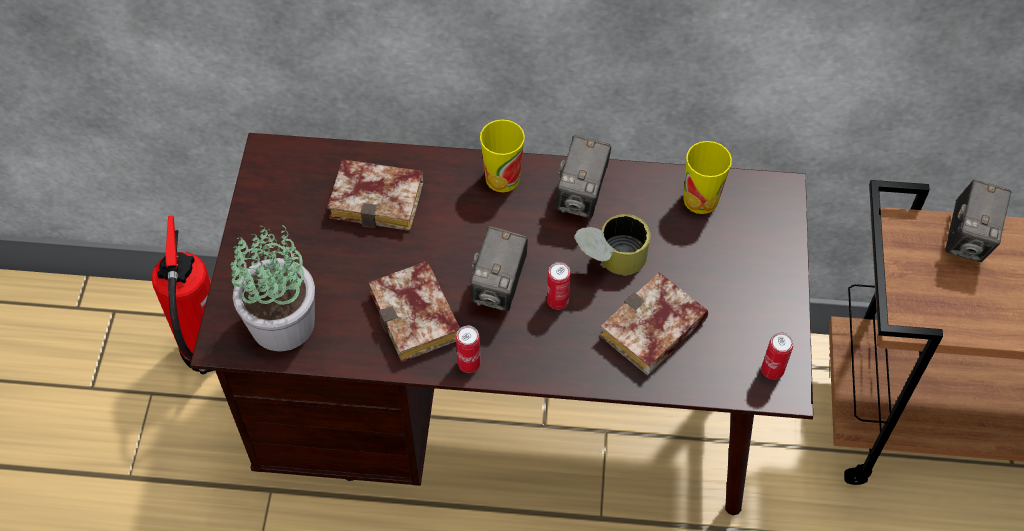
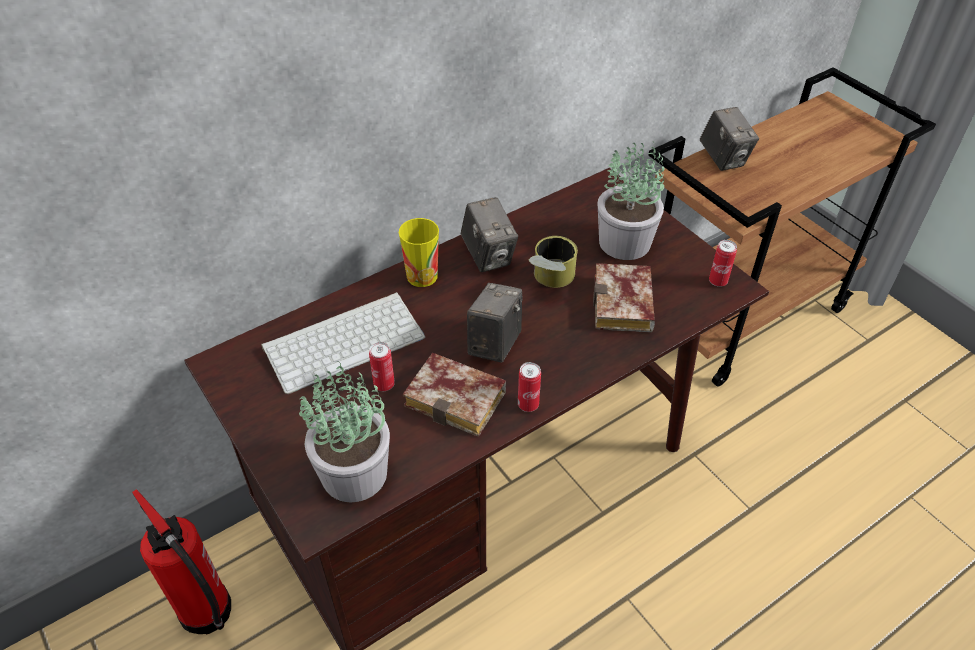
camera: 40 degrees left, 10 degrees down
book [327,159,424,231] -> keyboard [261,292,425,394]
camera [470,226,528,311] -> camera turned 135 degrees counterclockwise [467,283,523,362]
can [547,262,571,310] -> can moved to [369,342,395,391]
cup [683,141,732,214] -> none
none -> potted plant [598,141,665,260]

